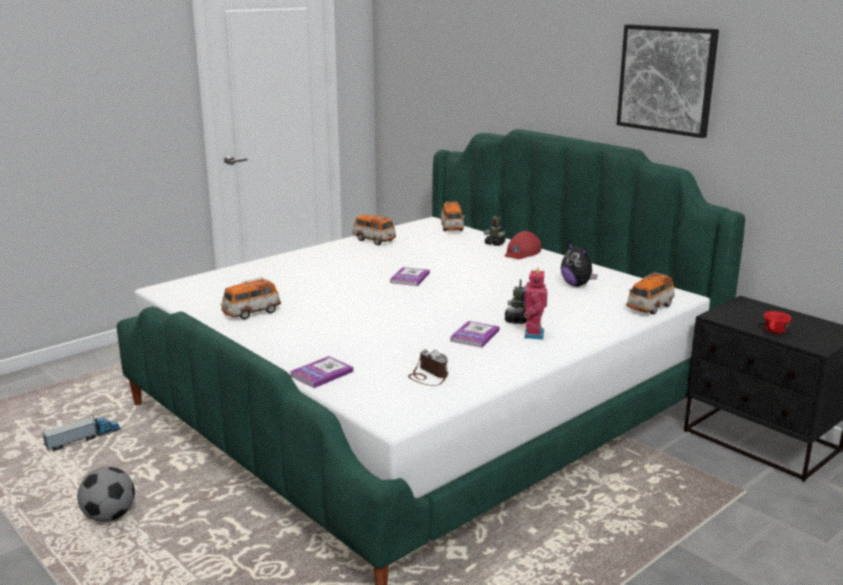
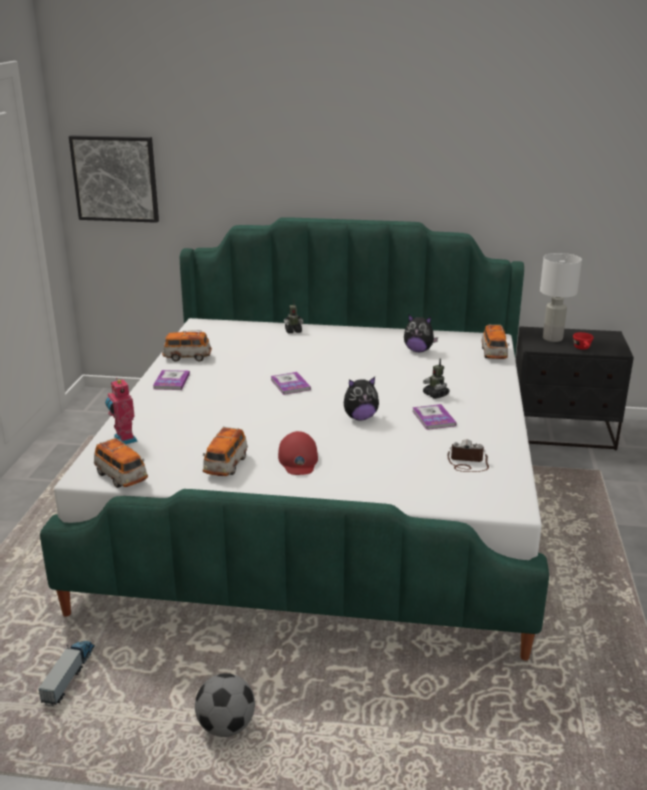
camera: 40 degrees left, 5 degrees up
book [289,356,353,388] -> book moved to [153,370,190,390]
toy car [441,202,465,231] -> toy car moved to [94,437,148,488]
red cap [504,231,541,259] -> red cap moved to [278,431,318,475]
toy robot [521,268,548,340] -> toy robot moved to [105,378,138,444]
picture [617,24,719,138] -> picture moved to [69,135,159,223]
none -> plush toy [344,377,379,420]
none -> white table lamp [540,253,582,342]

